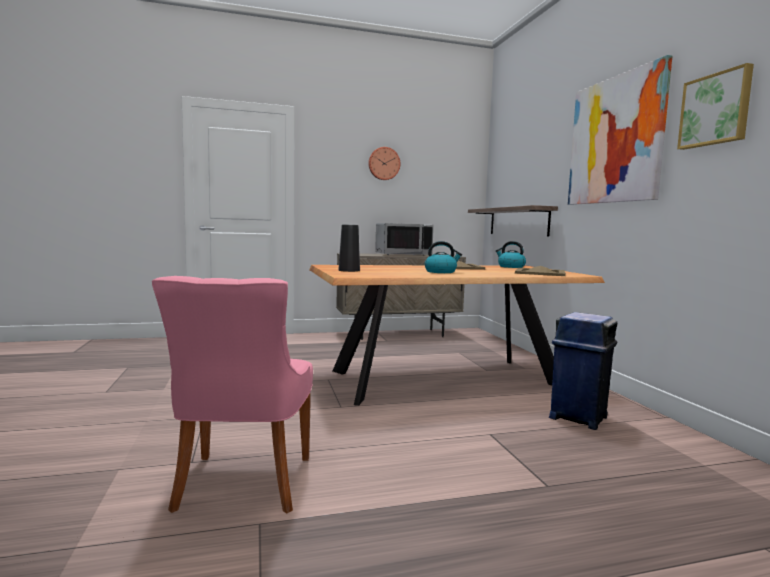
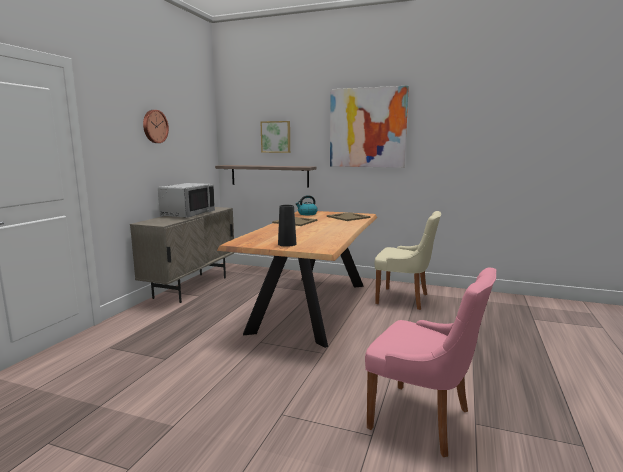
camera: 55 degrees left, 5 degrees up
kettle [425,241,462,273] -> none
blue trash can [549,312,617,430] -> beige chair [374,211,441,310]
picture [677,63,754,150] -> picture moved to [261,121,290,153]

